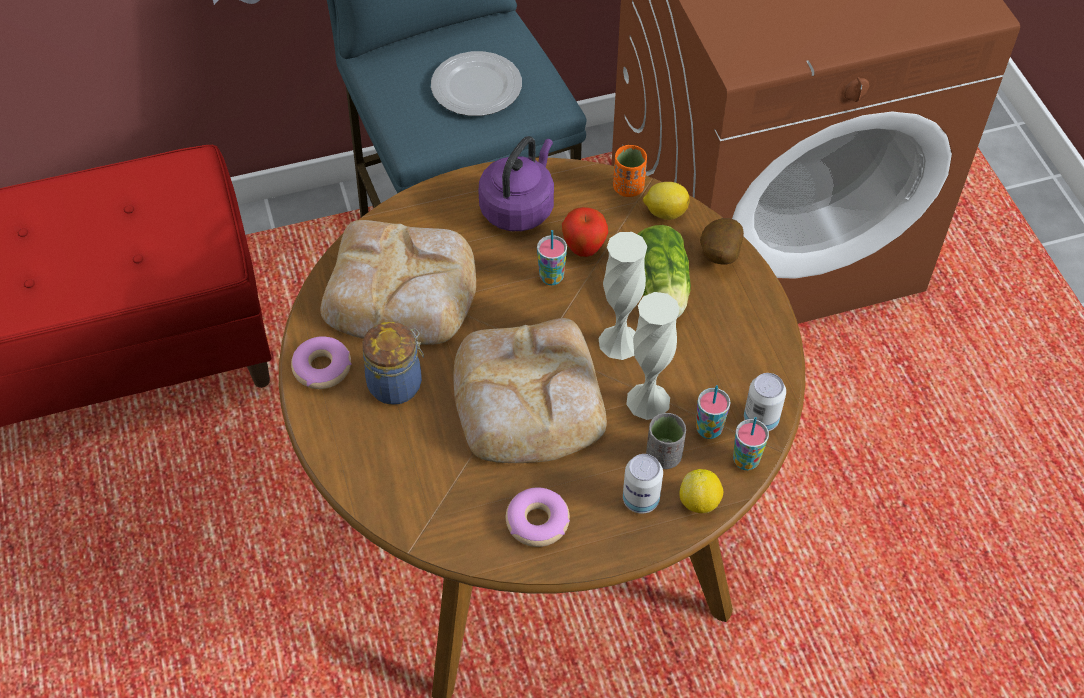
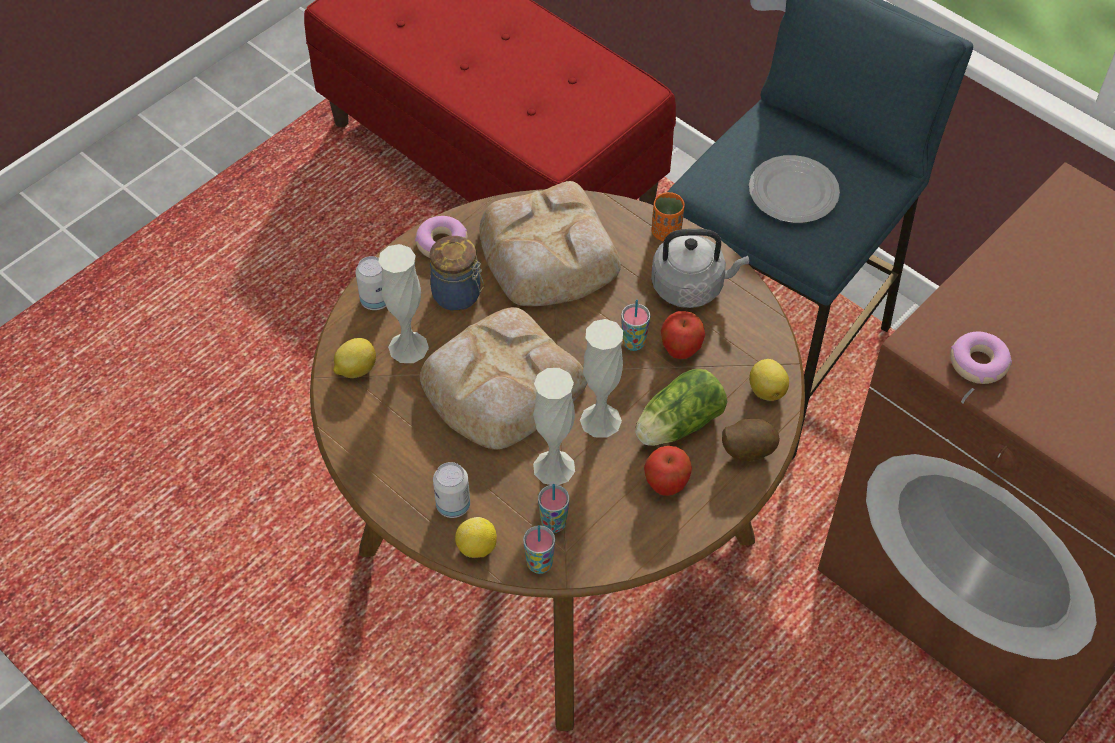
camera: 60 degrees right, 0 degrees up
purple kettle [478,136,554,231] -> grey kettle [651,229,749,308]
donut [506,487,570,547] -> donut moved to [950,332,1012,384]
orange cup [613,145,647,197] -> orange cup moved to [652,192,685,241]
grey cup [646,413,686,469] -> none
can [744,373,786,431] -> can moved to [355,256,386,310]
none -> lemon [333,338,376,378]
none -> white vase [378,244,429,363]
none -> apple [644,446,692,496]

